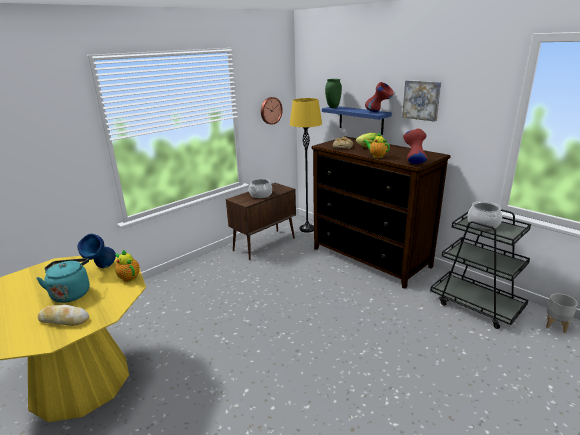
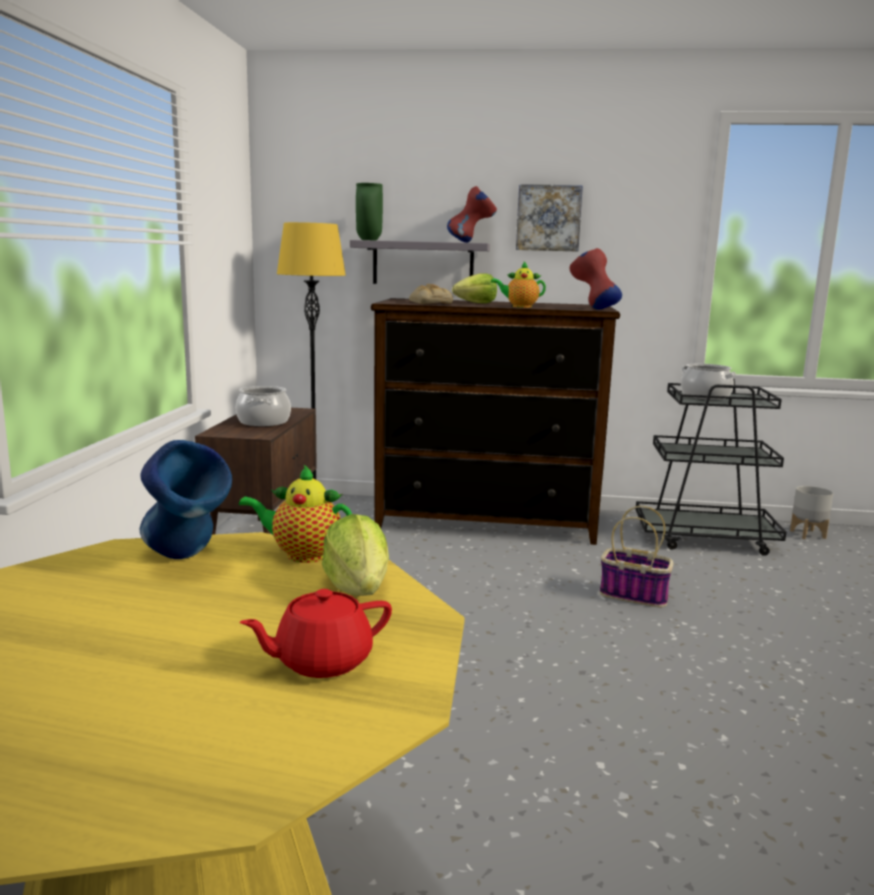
camera: 40 degrees left, 10 degrees down
turquoise kettle [36,258,90,303] -> none
bread [38,305,89,326] -> red teapot [239,589,392,678]
wall clock [261,97,283,125] -> none
blue shelf [322,106,392,135] -> grey shelf [350,240,490,284]
none -> lettuce [322,514,389,596]
none -> basket [600,506,673,607]

